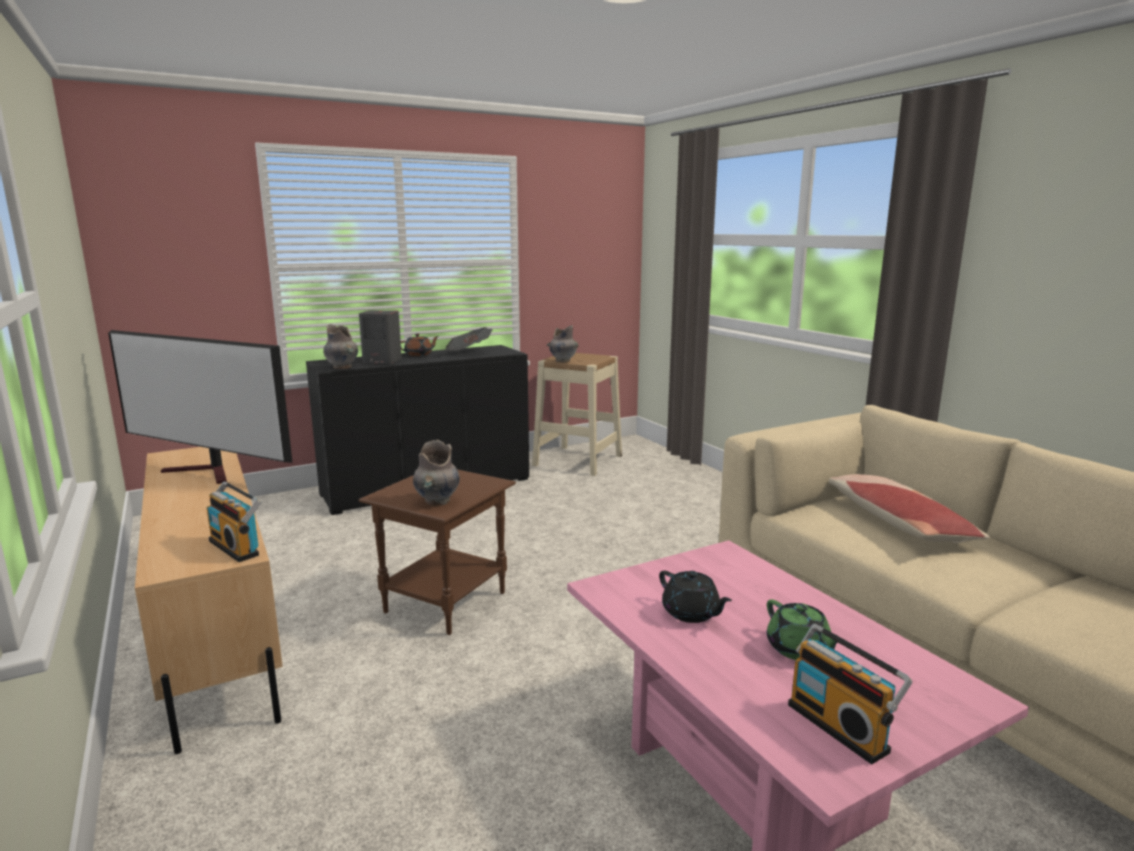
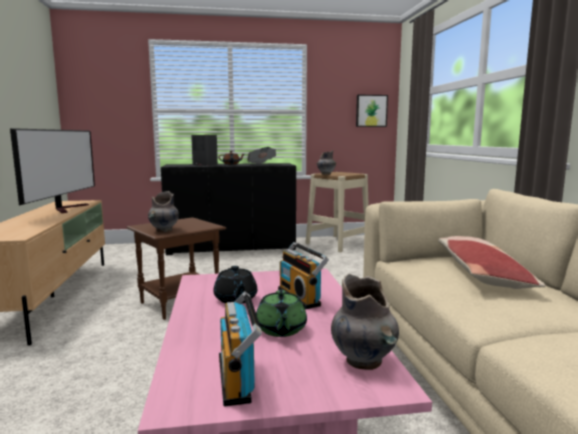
camera: 20 degrees right, 5 degrees down
television [108,330,292,484] -> television turned 135 degrees counterclockwise [10,128,95,213]
radio [207,481,261,562] -> radio moved to [278,242,329,309]
grey vase [323,324,358,369] -> grey vase moved to [331,274,399,370]
none -> picture [356,95,388,127]

